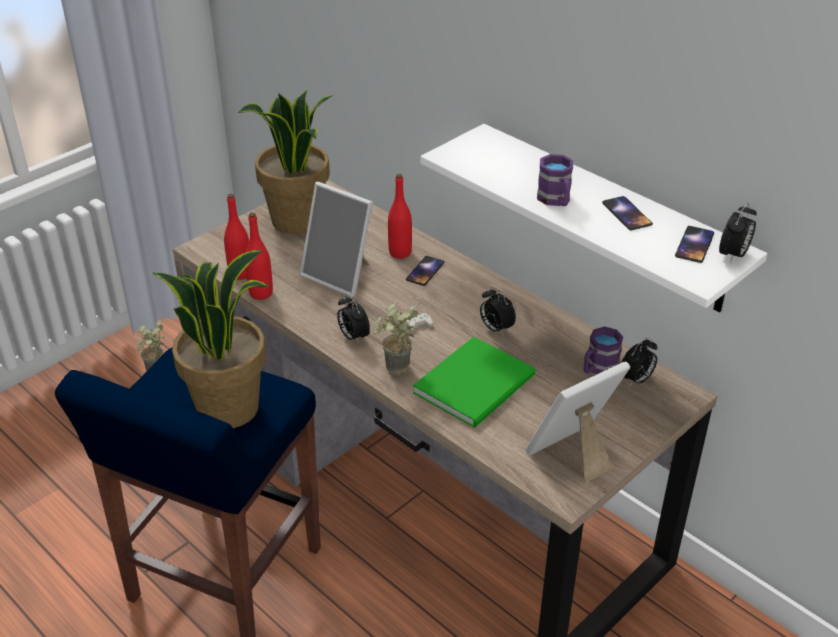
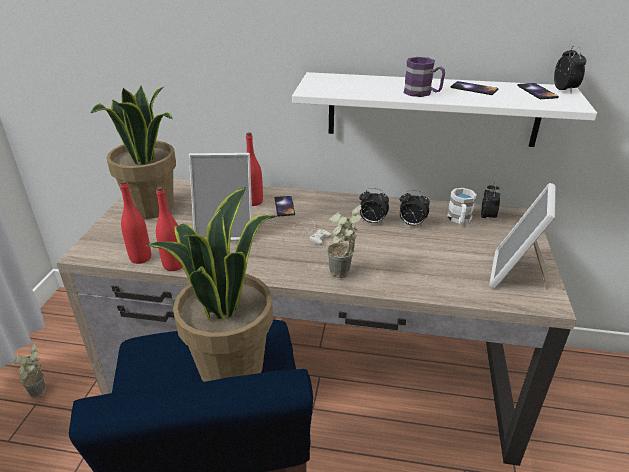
camera: 35 degrees left, 5 degrees down
alarm clock [337,295,370,344] -> alarm clock moved to [400,190,430,227]
green book [413,336,535,428] -> none
purple mug [584,327,623,374] -> white mug [447,188,477,224]

